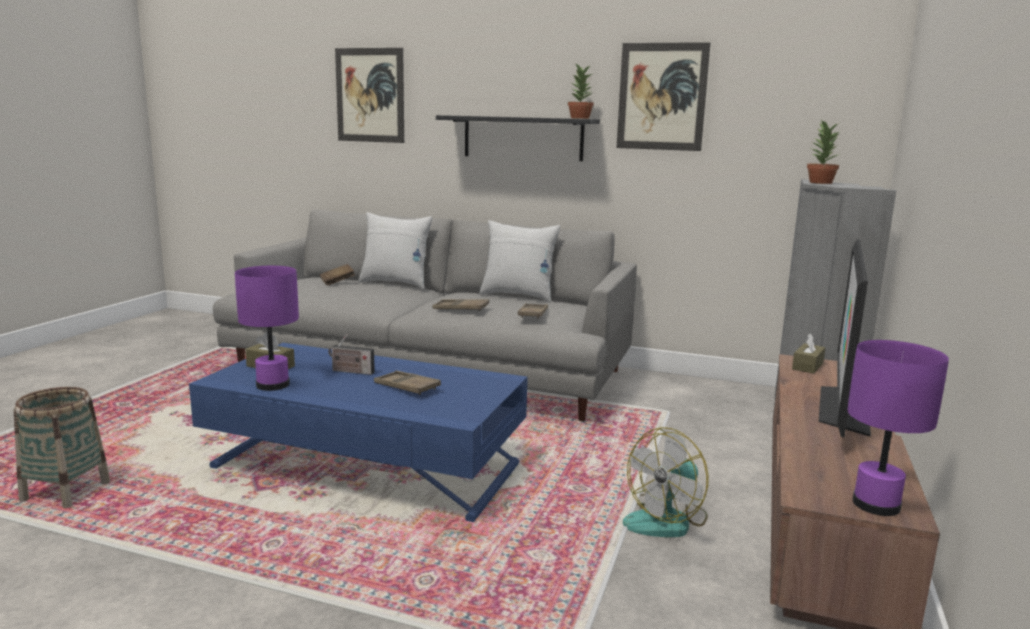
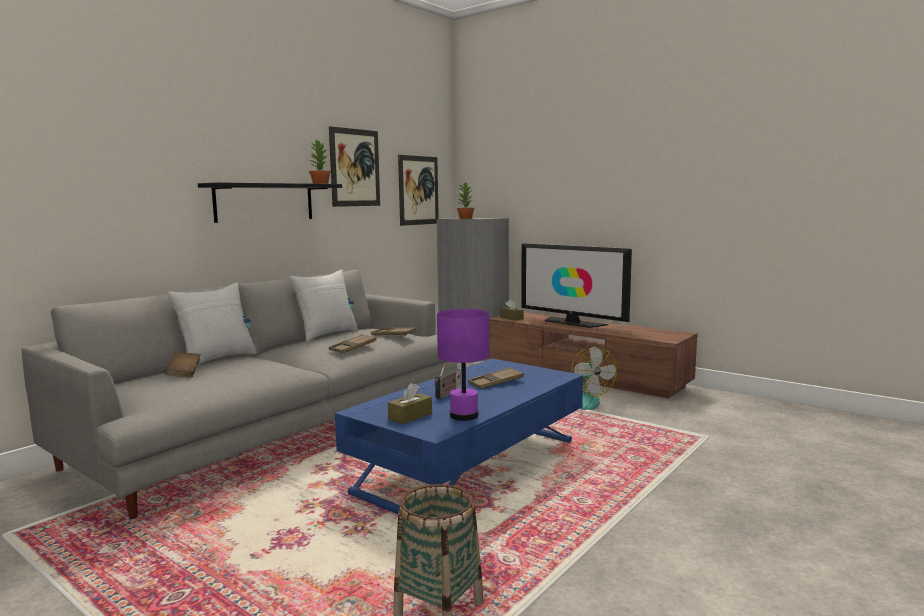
camera: 70 degrees left, 5 degrees down
picture [335,48,404,143] -> picture moved to [398,155,439,226]
purple table lamp [847,340,949,516] -> none

